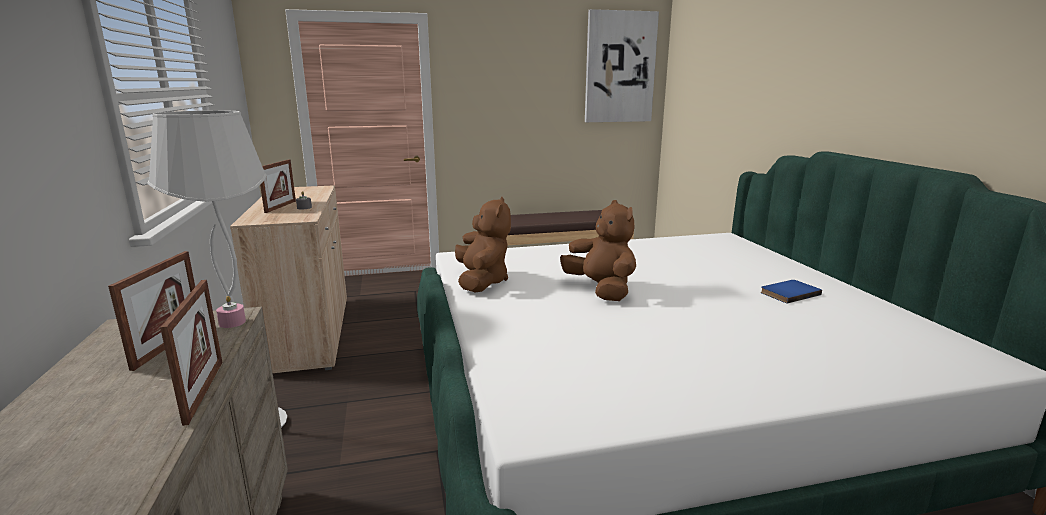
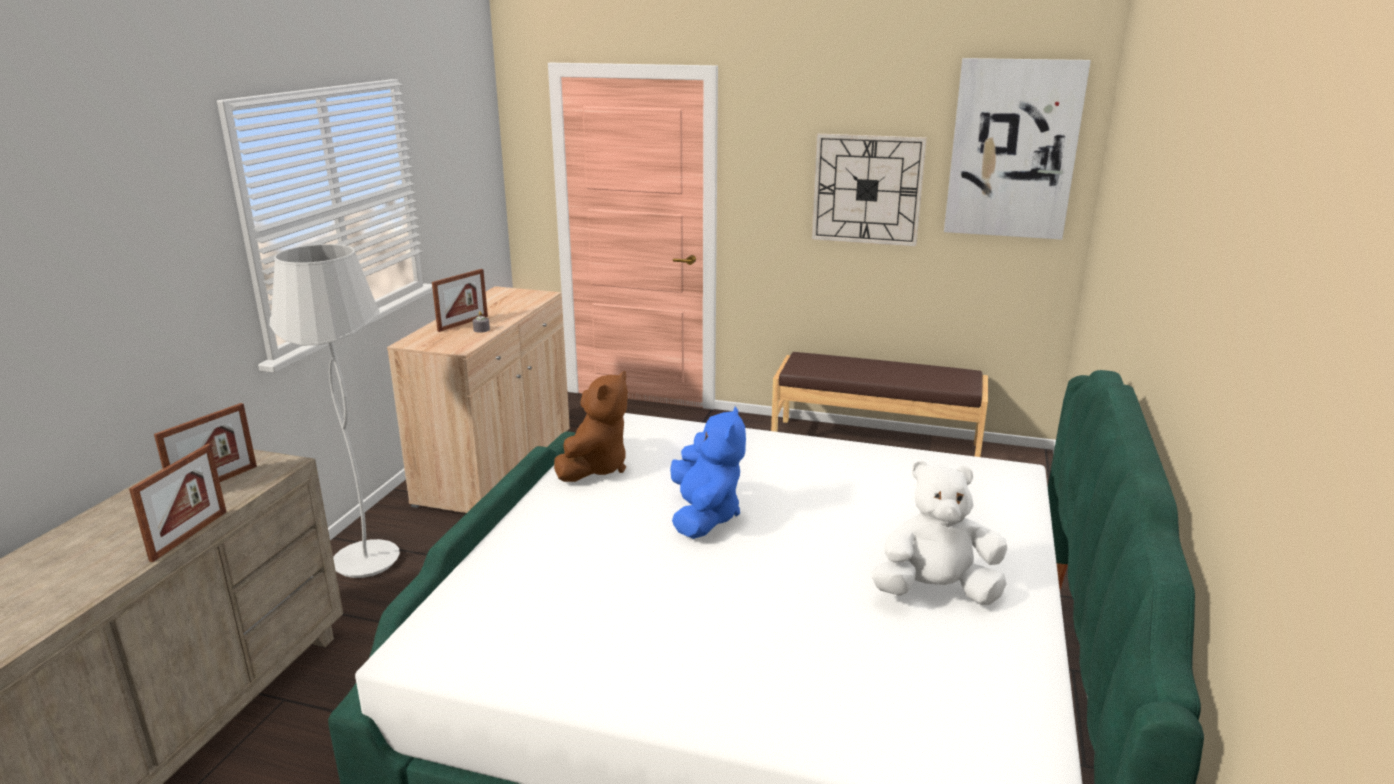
camera: 30 degrees right, 5 degrees up
pink candle [216,296,246,328] -> none
brown plush toy [560,200,636,301] -> blue plush toy [670,406,746,539]
blue book [760,280,822,304] -> white plush toy [871,461,1007,605]
none -> wall clock [812,134,927,247]

